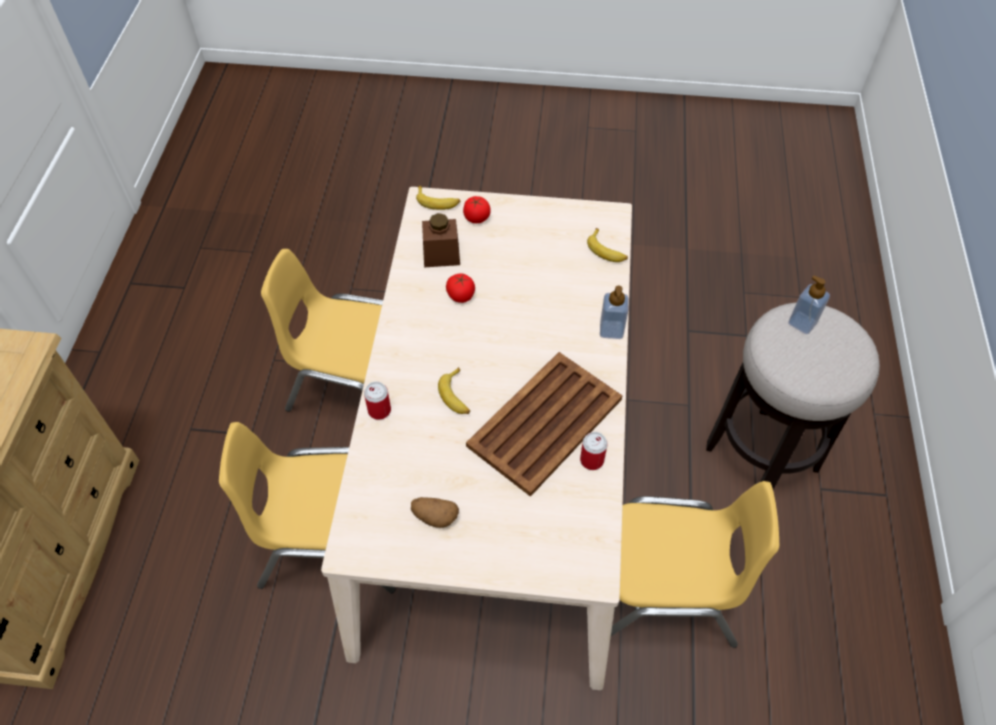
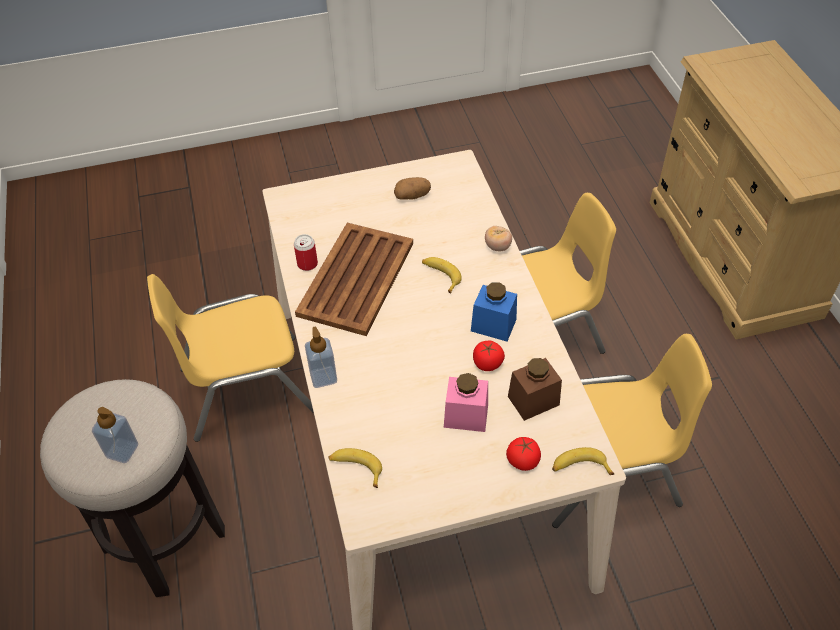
camera: 160 degrees right, 5 degrees down
can [364,382,391,420] -> tomato [485,226,512,251]
none -> pink jar [444,373,488,432]
none -> blue jar [471,282,517,342]

